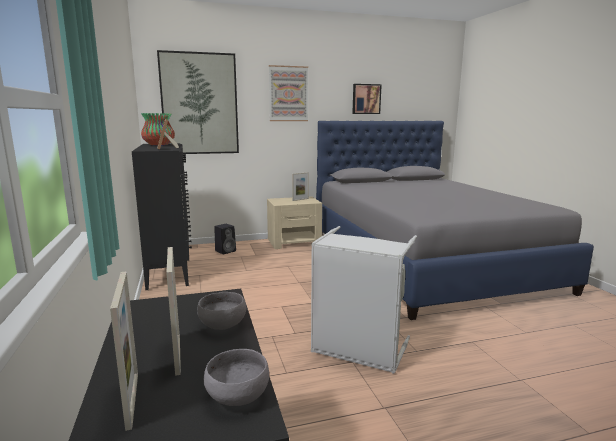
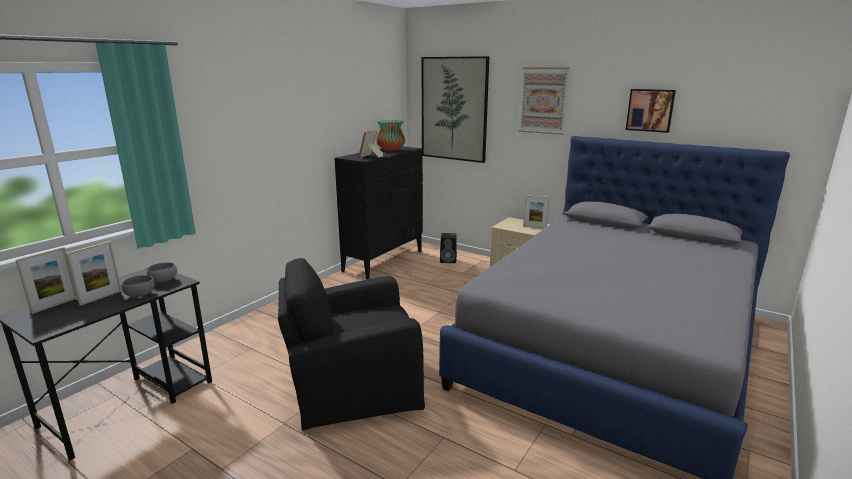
camera: 50 degrees right, 5 degrees up
grey bowl [204,349,269,406] -> grey bowl moved to [147,262,177,283]
grey laundry basket [311,226,417,374] -> black armchair [278,258,425,430]

